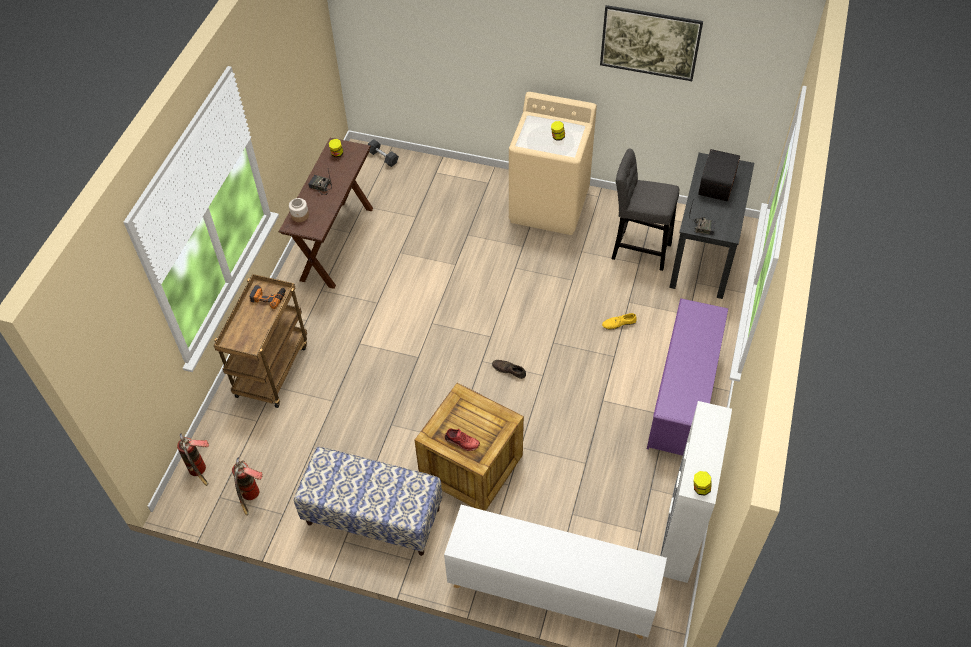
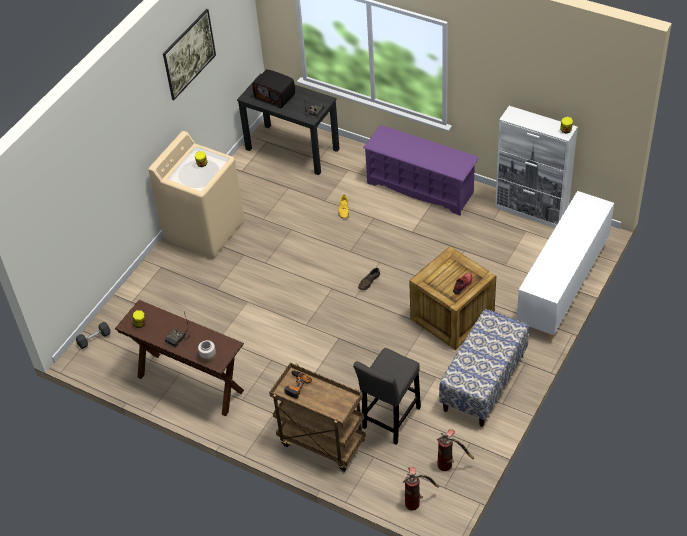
camera: 75 degrees left, 5 degrees down
grey stool [611,148,679,271] -> grey stool moved to [353,348,421,445]

